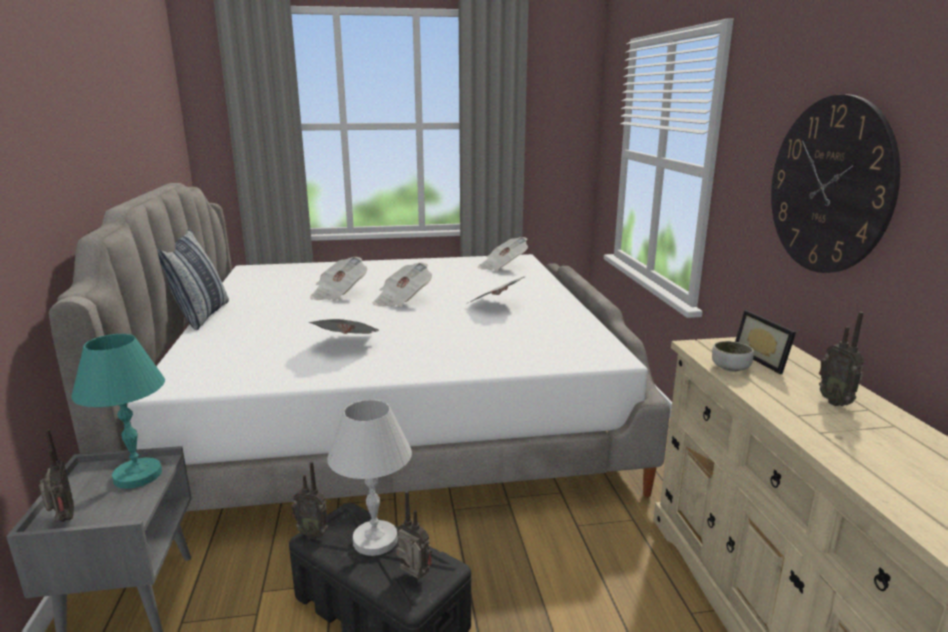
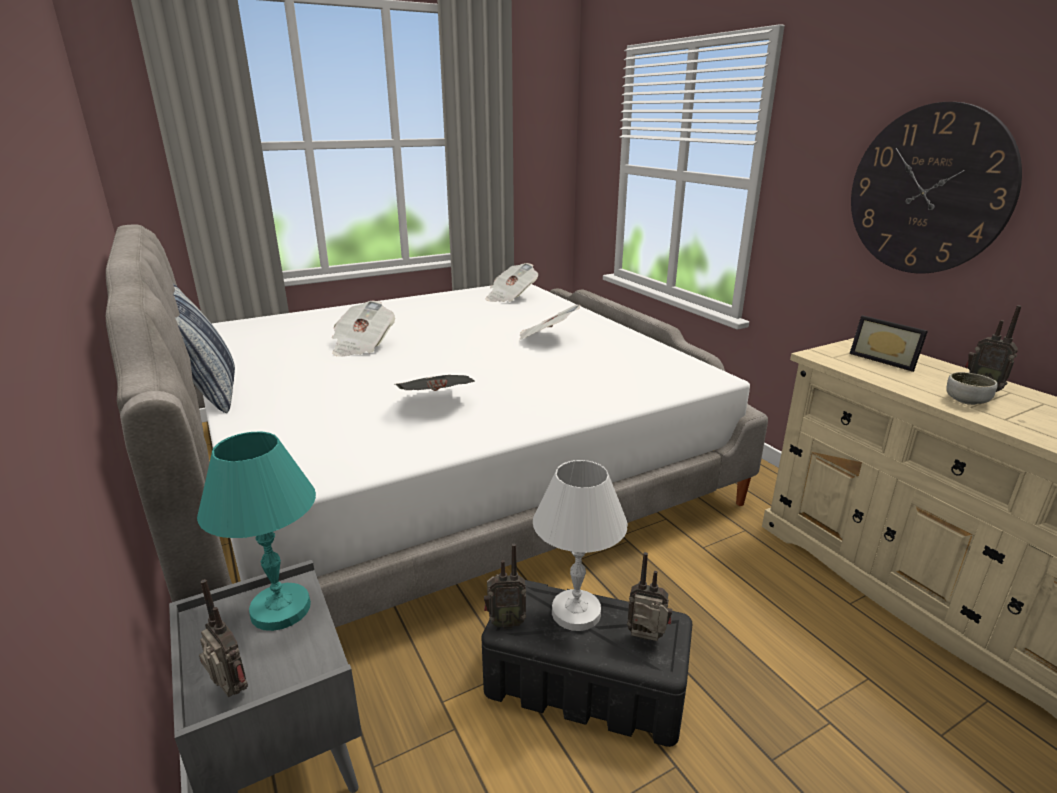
camera: 20 degrees left, 5 degrees up
newspaper [373,263,432,307] -> none
bowl [712,341,754,372] -> bowl moved to [946,372,998,405]

